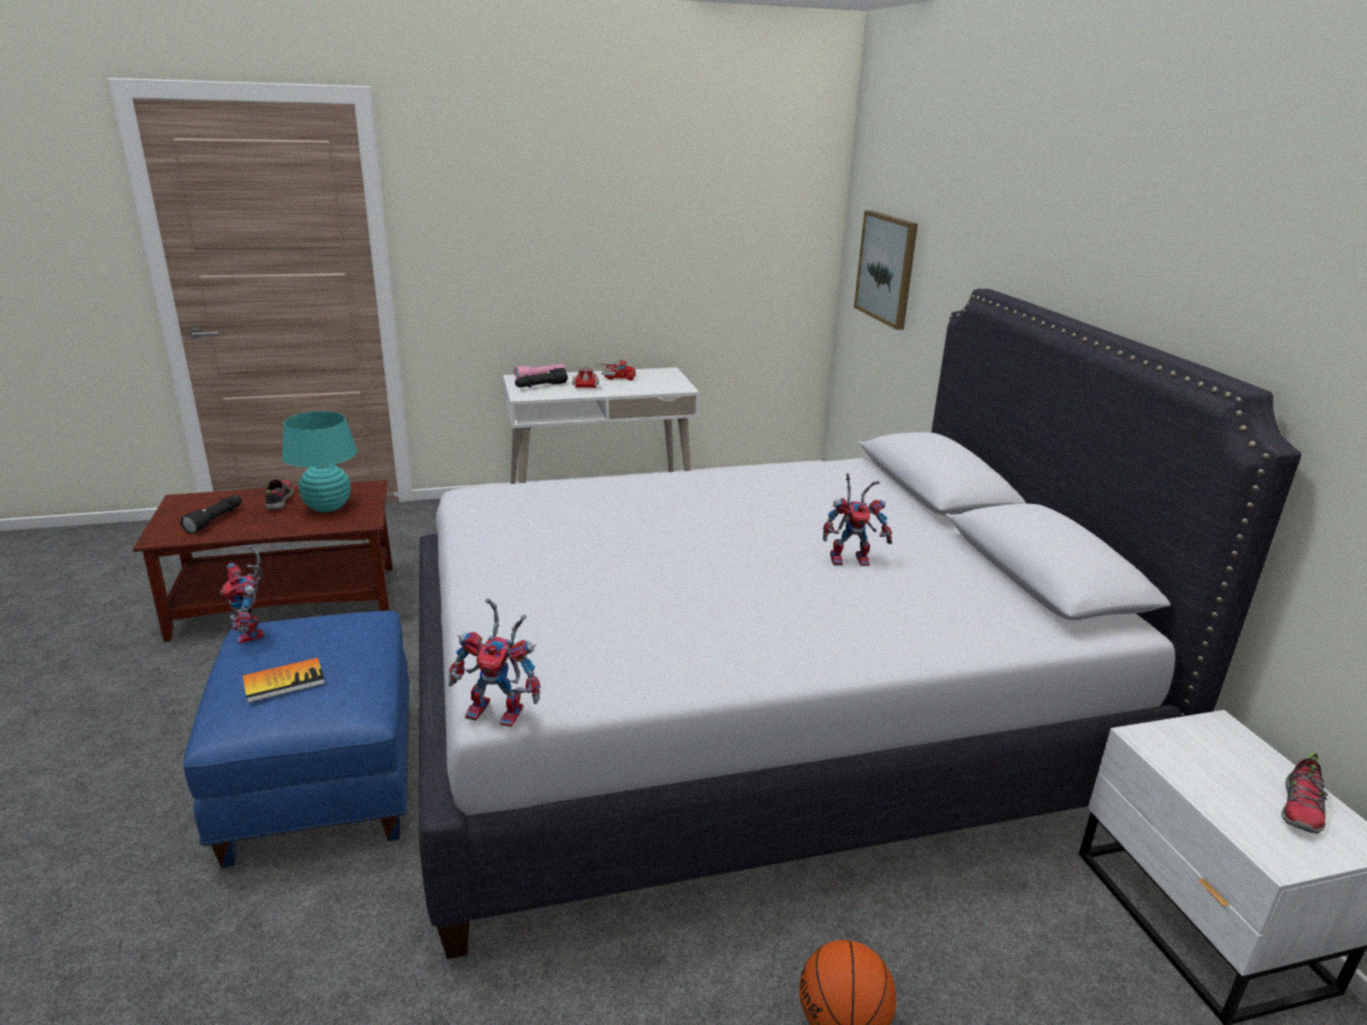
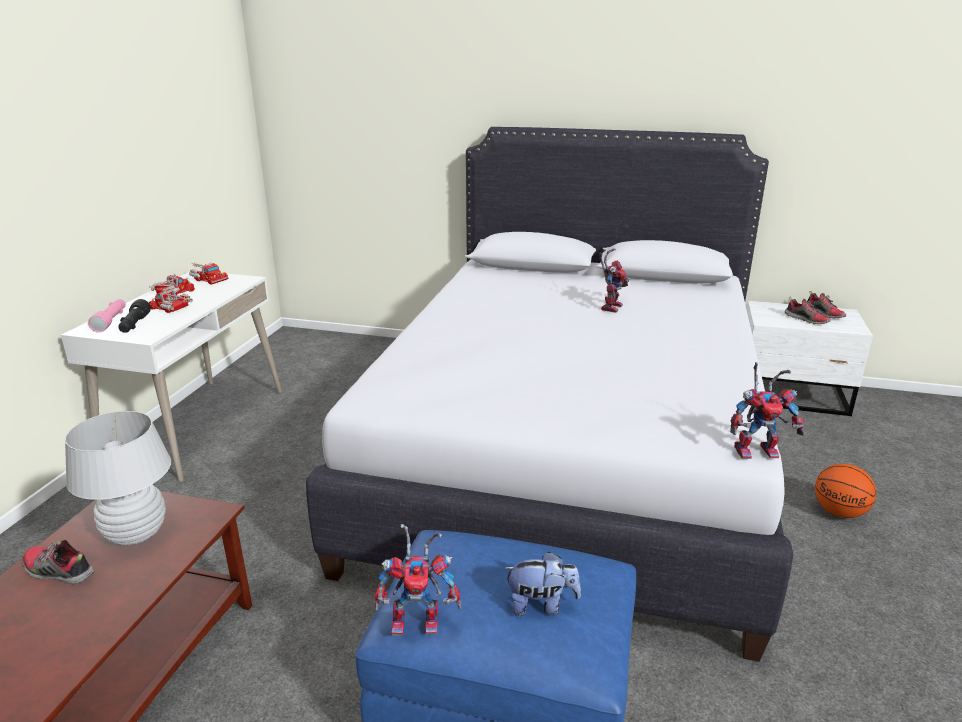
camera: 60 degrees left, 0 degrees up
black flashlight [180,495,242,534] -> none
book [242,658,325,703] -> plush toy [503,552,581,616]
turquoise table lamp [282,411,357,512] -> white table lamp [65,411,171,545]
toy robot [449,598,541,727] -> toy robot turned 45 degrees clockwise [730,362,805,459]
picture [854,210,918,330] -> none
none -> toy truck [189,262,228,285]
none -> shoe [785,297,831,324]

